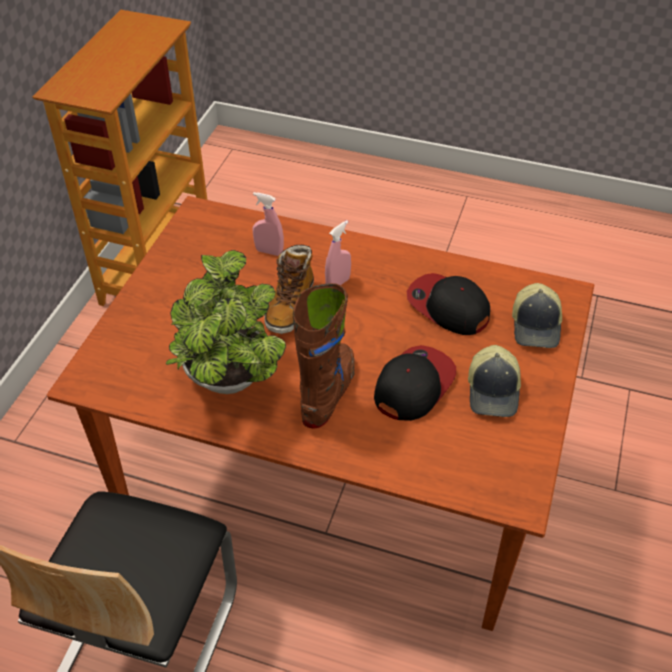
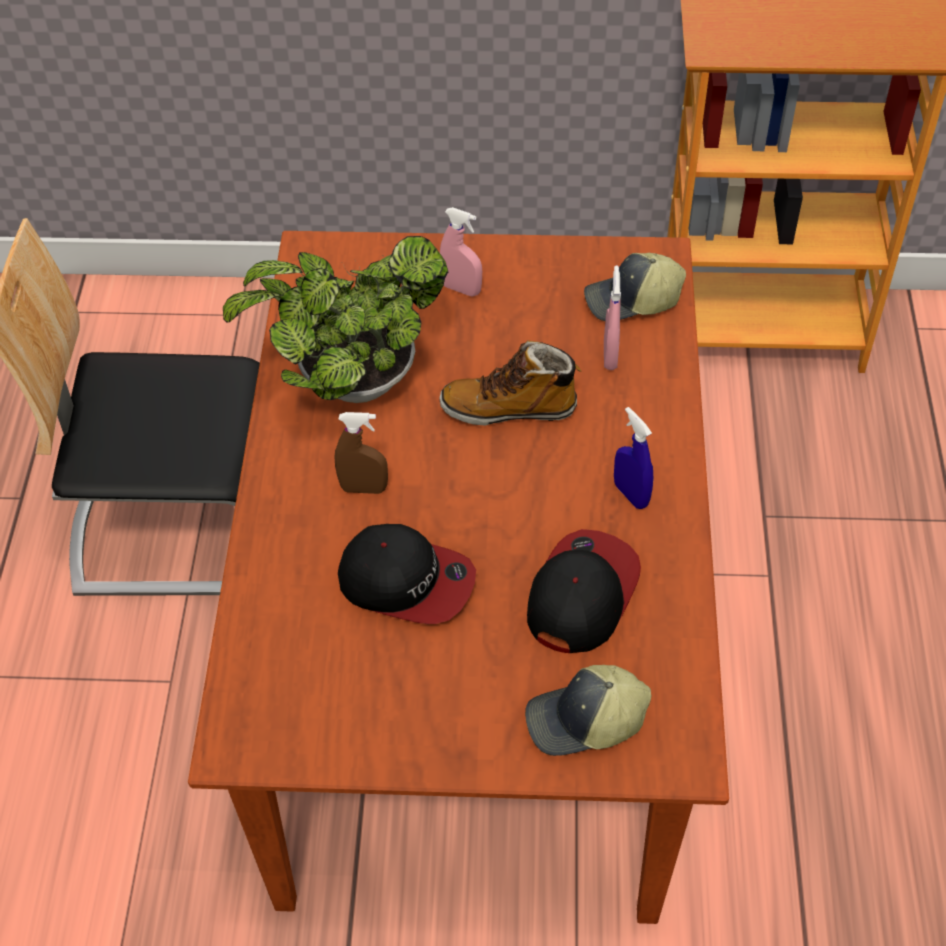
camera: 75 degrees right, 5 degrees up
brown boot [293,283,355,429] -> brown spray bottle [335,412,388,494]
pink spray bottle [325,220,351,285] -> pink spray bottle moved to [440,207,482,297]
cap [468,345,521,417] -> cap moved to [584,253,686,321]
none -> blue spray bottle [614,407,653,509]

